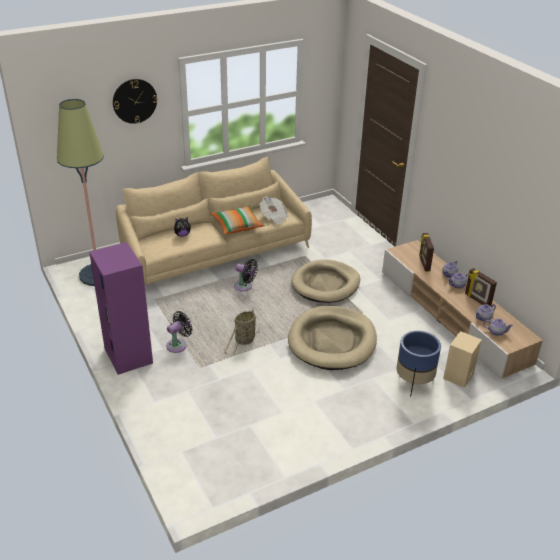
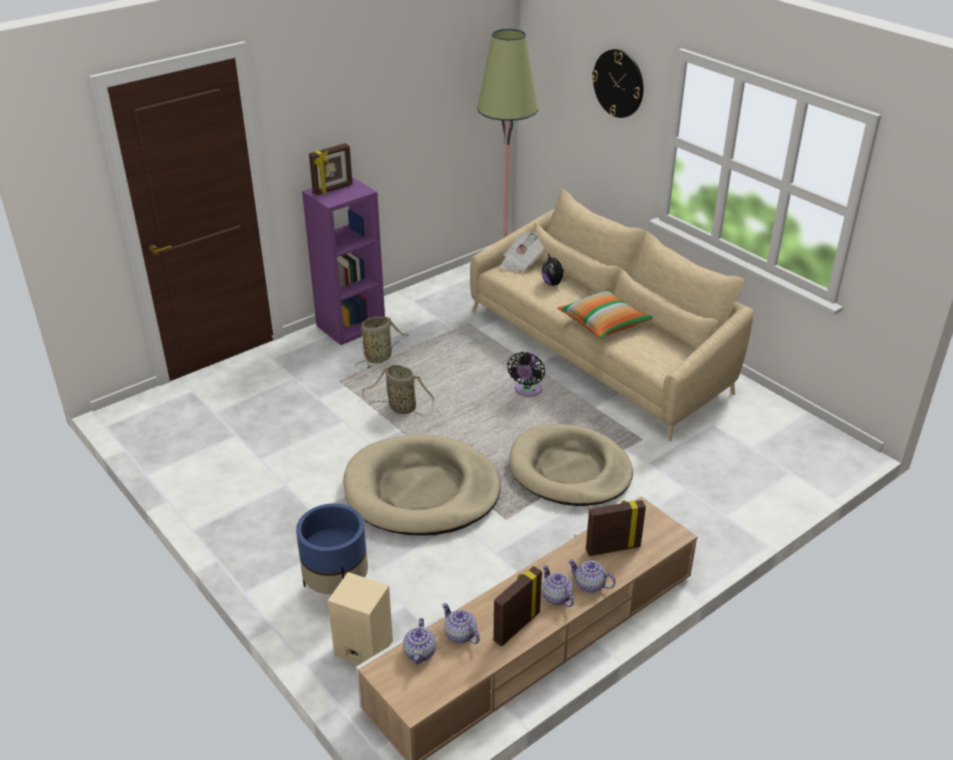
camera: 80 degrees right, 0 degrees up
black fan [166,311,192,353] -> basket [355,317,409,368]
newspaper [259,196,289,225] -> newspaper moved to [501,232,544,272]
none -> picture frame [309,143,353,195]

